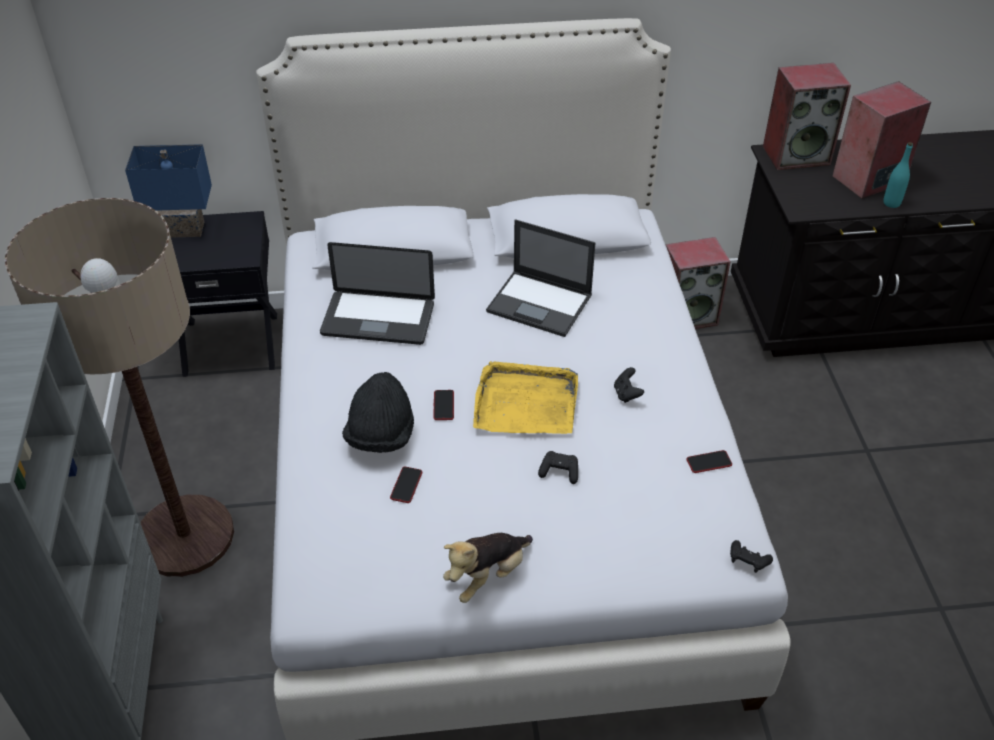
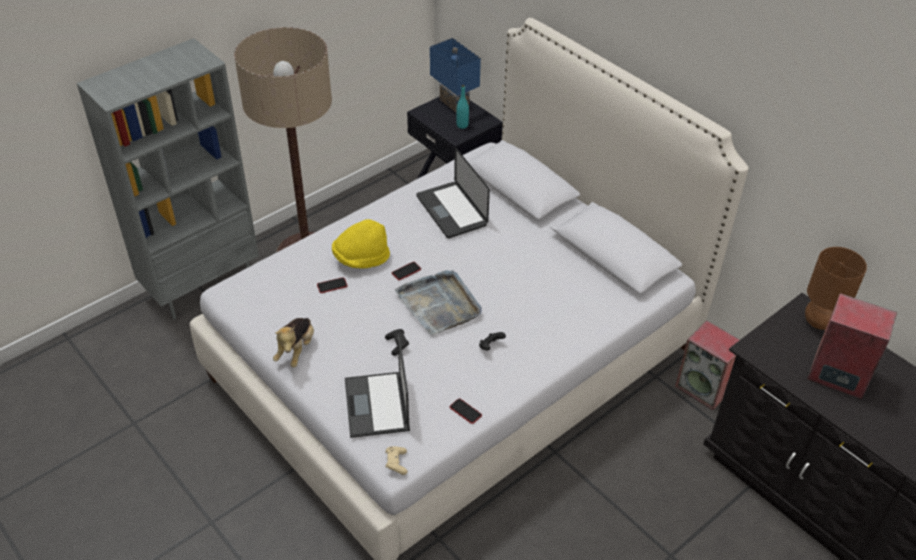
camera: 55 degrees right, 0 degrees up
black hat [342,372,414,453] -> yellow hat [332,219,390,269]
plush toy [443,533,533,603] -> plush toy turned 90 degrees counterclockwise [273,318,314,367]
yellow tray [473,361,578,434] -> grey tray [395,270,482,335]
laptop [486,219,595,337] -> laptop moved to [345,335,410,438]
black game controller [730,540,773,573] -> beige game controller [385,446,408,475]
speaker [763,63,851,170] -> brown table lamp [805,247,867,330]
turquoise bottle [883,142,913,208] -> turquoise bottle moved to [456,85,469,129]

